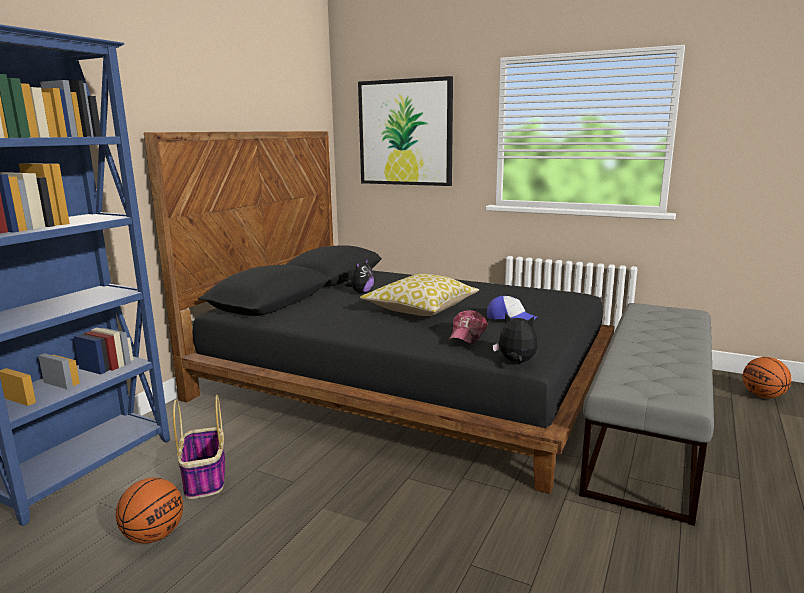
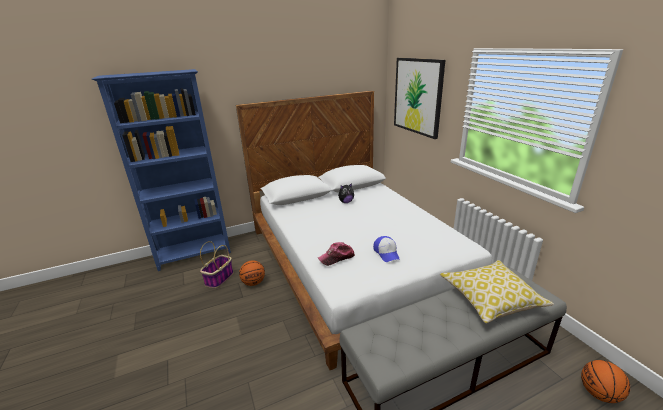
camera: 40 degrees right, 10 degrees up
basketball [116,478,183,544] -> basketball moved to [239,260,265,286]
black bed [144,131,615,494] -> white bed [236,91,492,370]
pillow [360,274,479,316] -> pillow moved to [440,260,554,323]
plush toy [493,313,538,363] -> none

